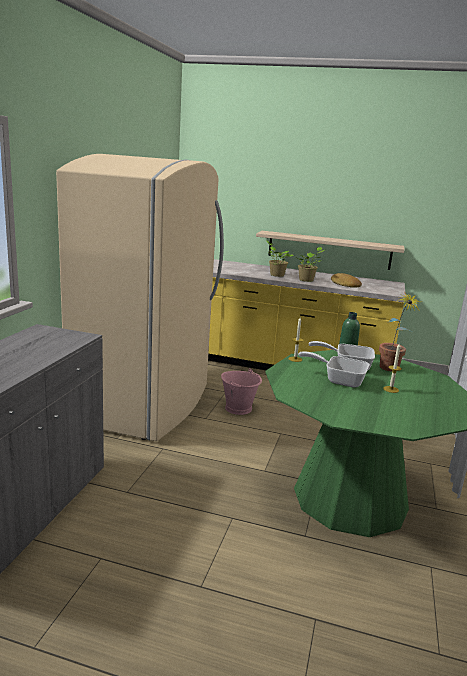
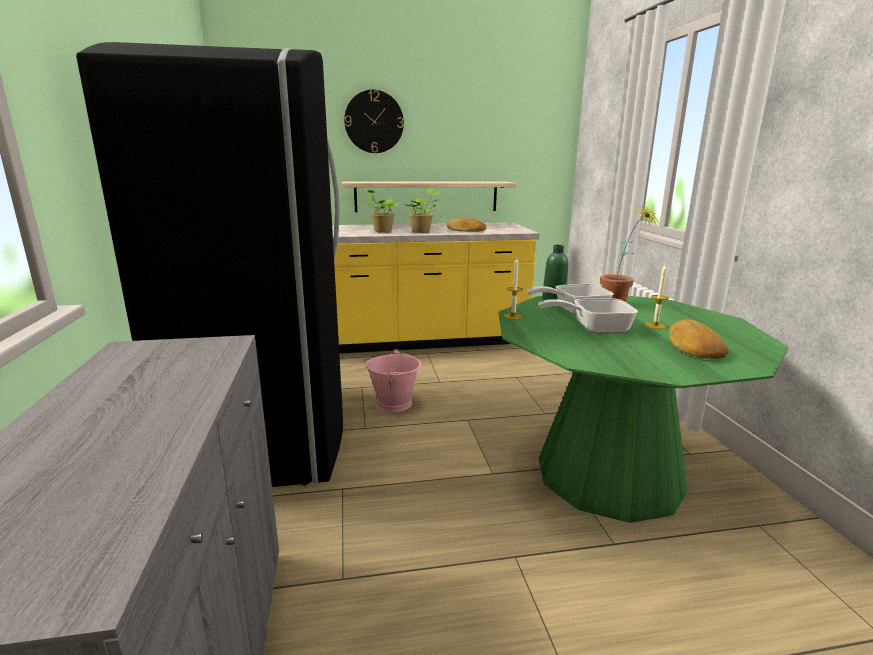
camera: 25 degrees left, 0 degrees up
beige fridge [56,154,224,441] -> black fridge [76,42,343,487]
none -> wall clock [344,90,404,153]
none -> bread [669,319,729,359]

